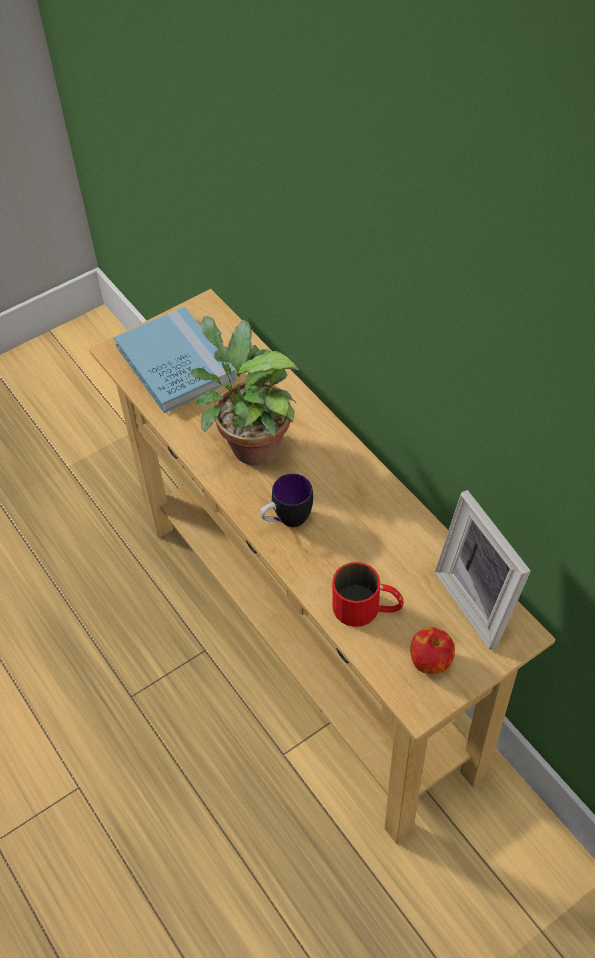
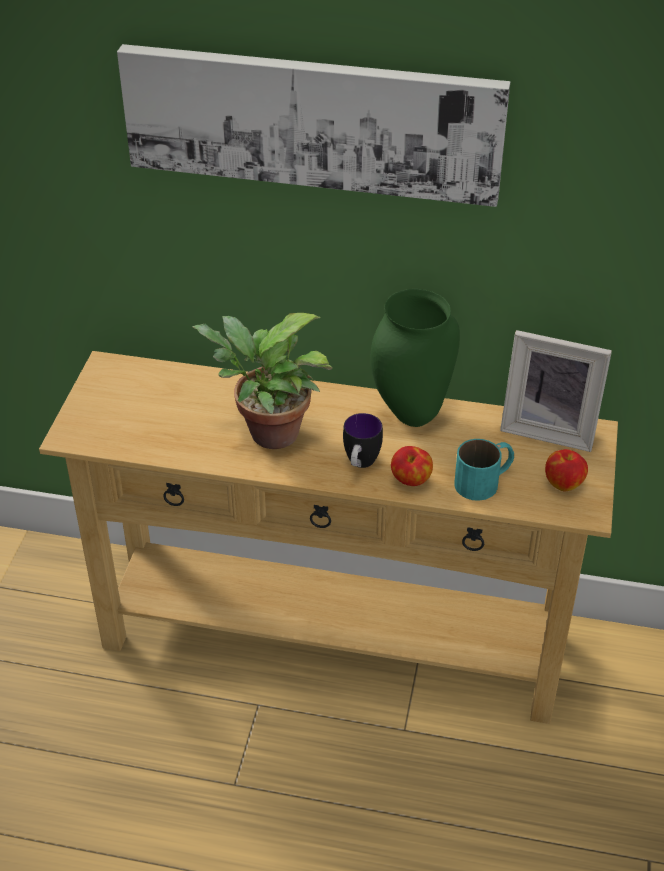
camera: 45 degrees left, 10 degrees down
blue book [114,306,236,413] -> none
red mug [332,562,404,627] -> turquoise mug [454,439,514,501]
none -> picture [117,44,510,207]
none -> green vase [370,289,460,427]
none -> apple [391,446,433,486]

